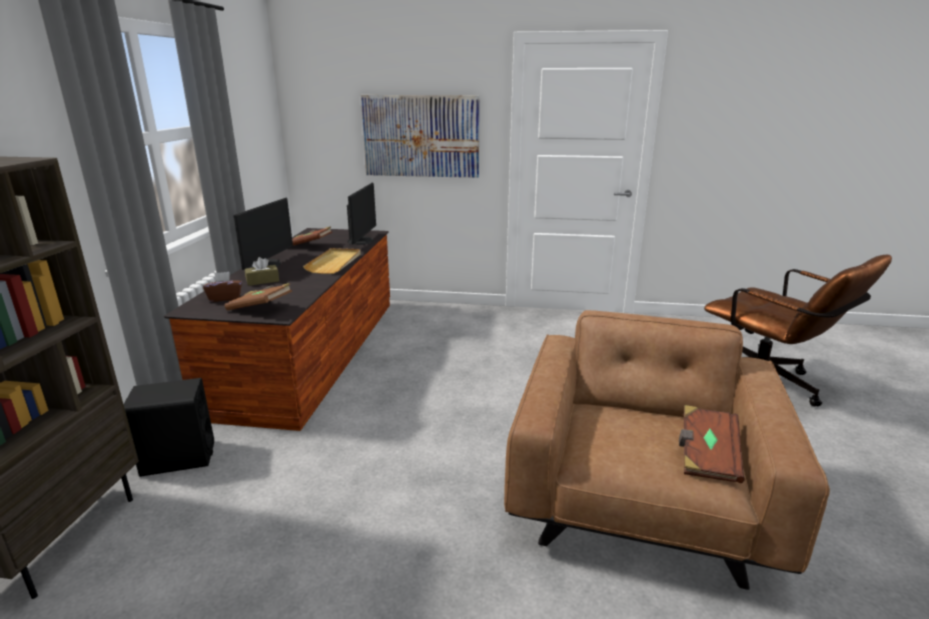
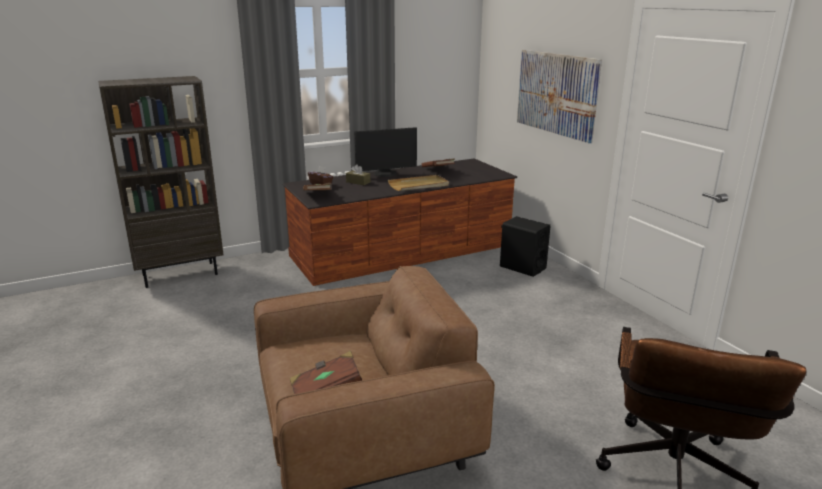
camera: 55 degrees right, 0 degrees up
black speaker [124,378,214,477] -> black speaker moved to [500,216,551,277]
monitor [347,183,376,245] -> none

